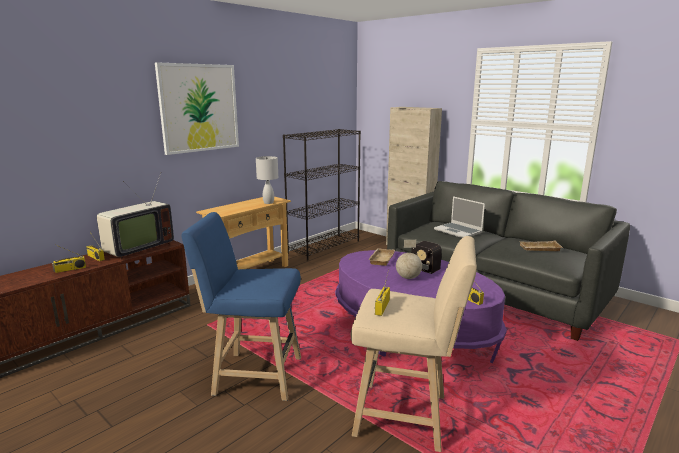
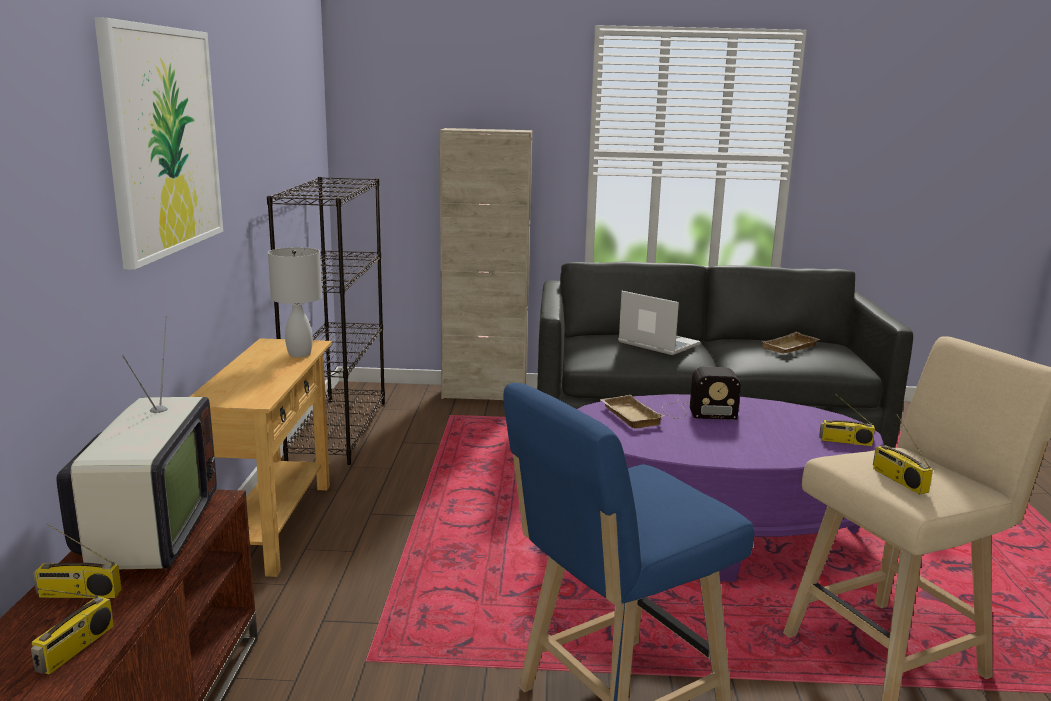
camera: 40 degrees left, 0 degrees up
globe [396,240,422,279] -> none
laptop [434,196,485,238] -> laptop turned 150 degrees counterclockwise [618,291,700,355]

